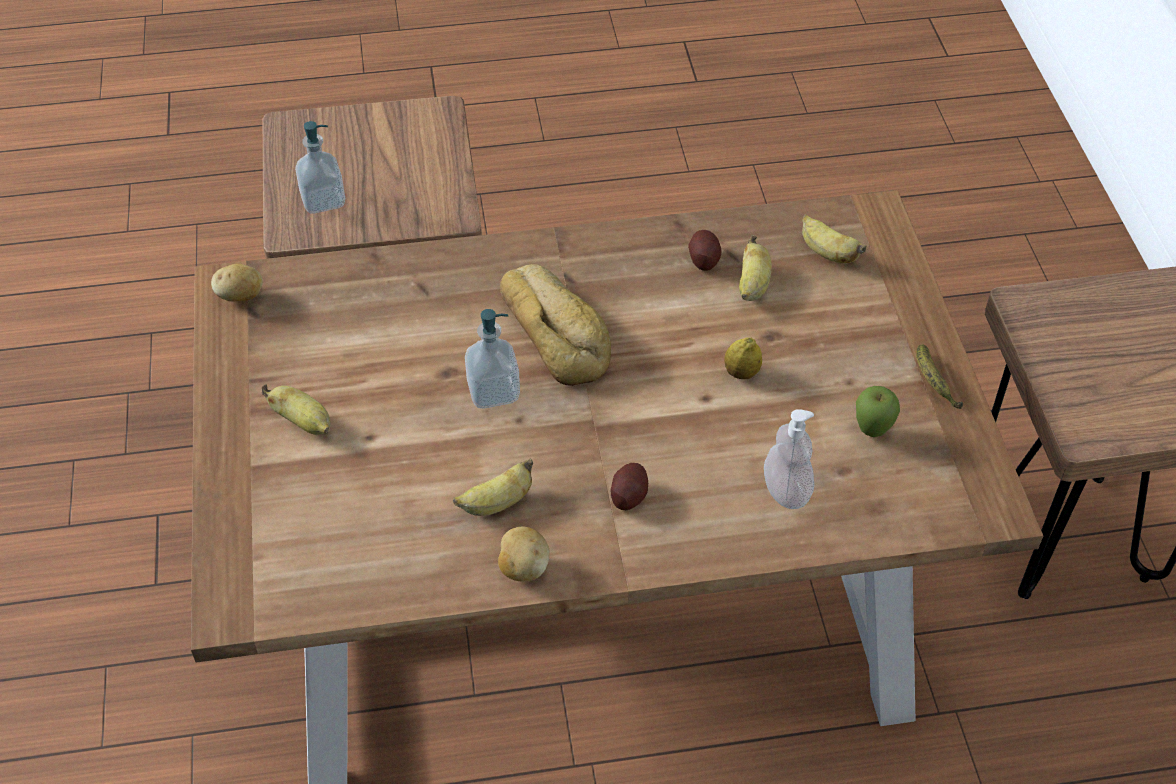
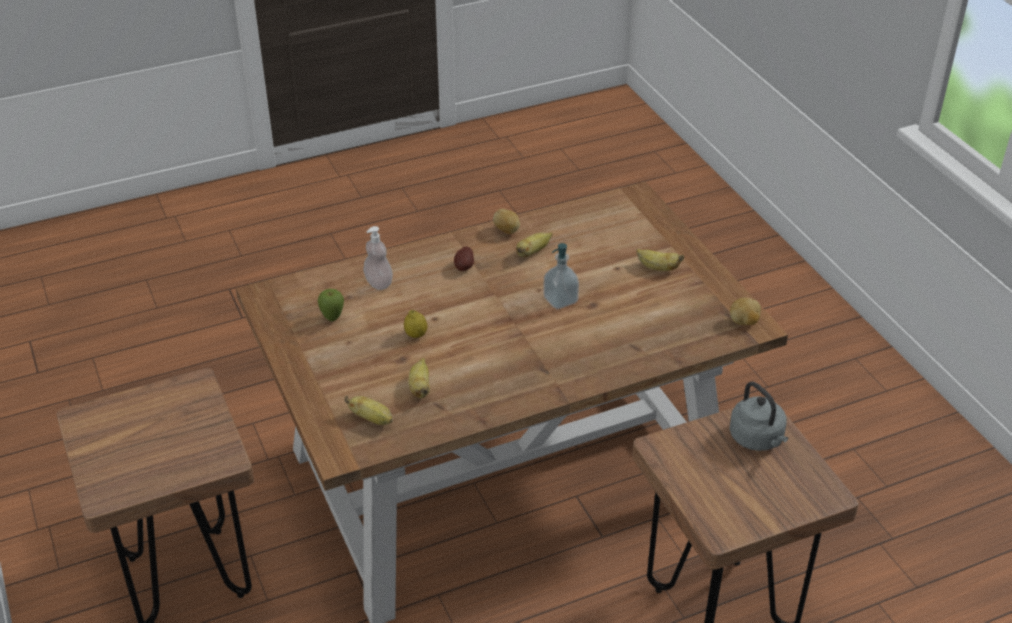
camera: 165 degrees right, 10 degrees down
soap dispenser [295,121,345,214] -> grey kettle [729,382,788,451]
bread [500,264,611,386] -> none
potato [688,230,721,271] -> none
banana [916,344,963,409] -> none

